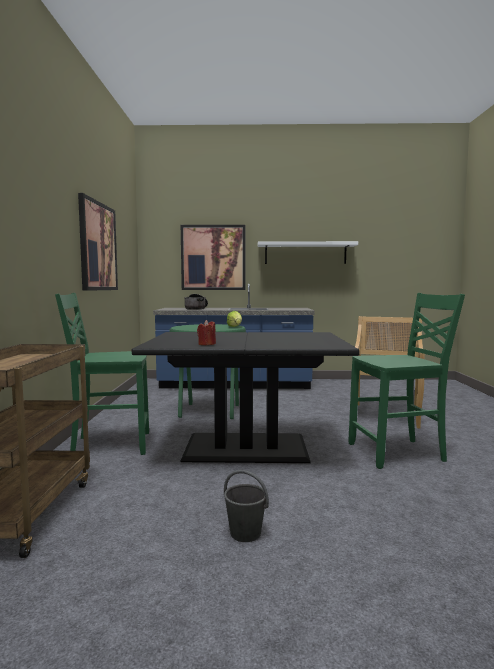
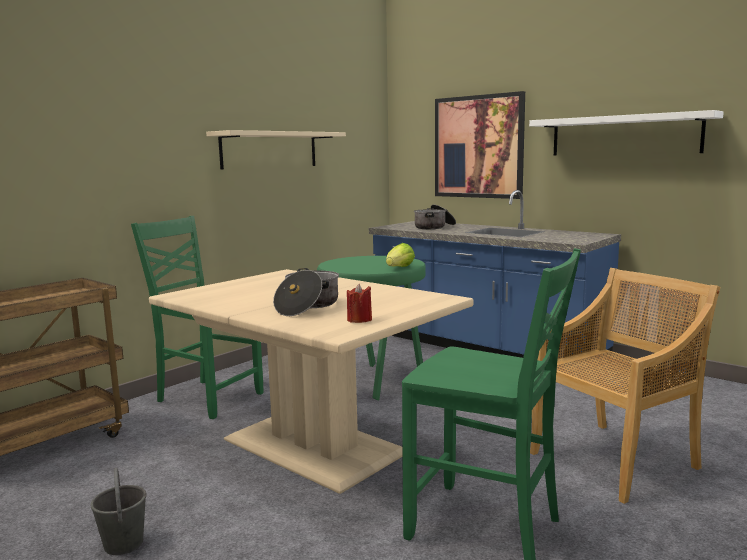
camera: 40 degrees right, 5 degrees up
picture [78,193,118,291] -> beige shelf [206,130,346,169]
black dining table [132,332,359,463] -> beige dining table [149,269,474,494]
red candle [197,320,216,345] -> red candle moved to [347,284,372,323]
none -> cooking pot [273,268,339,316]

